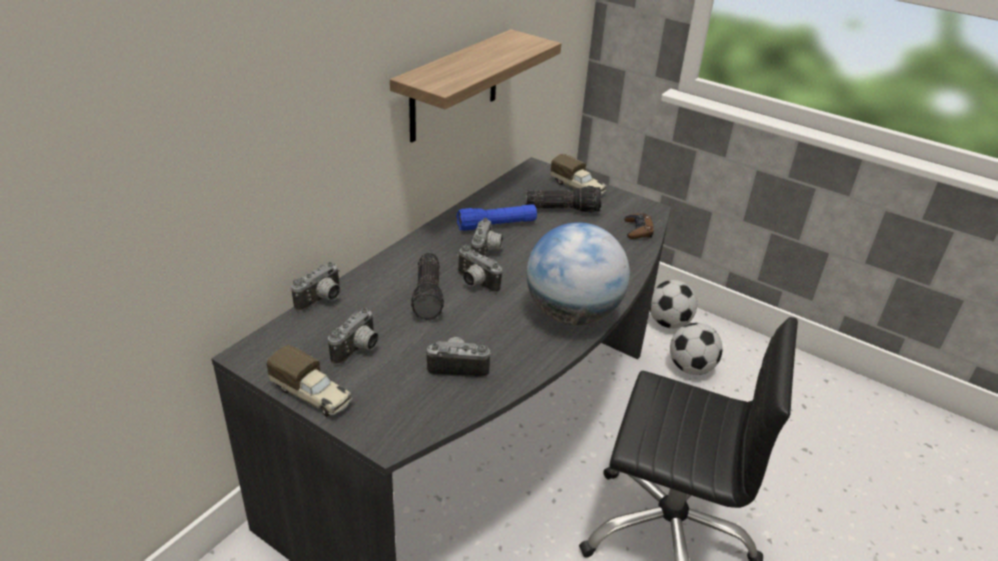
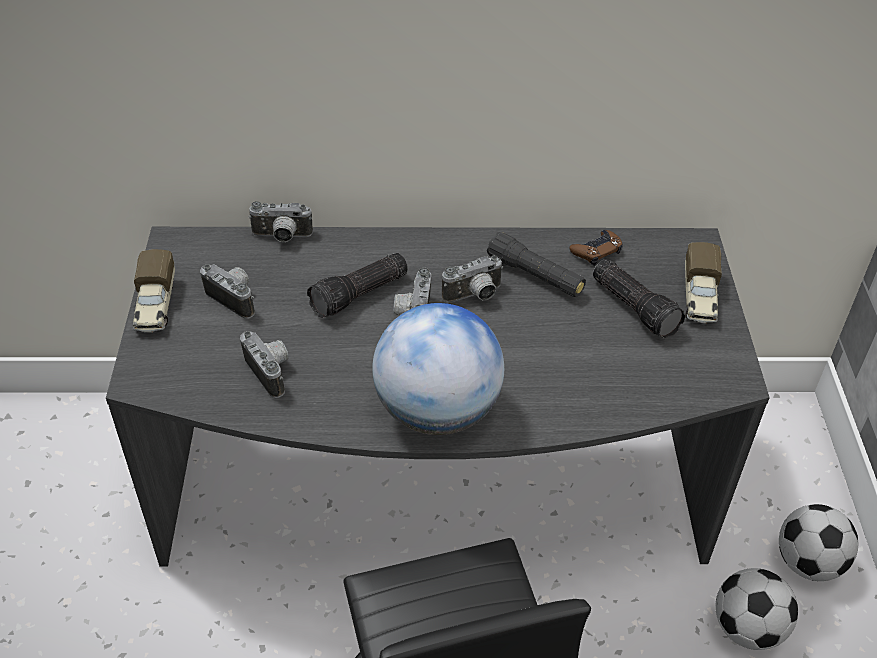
camera: 55 degrees right, 10 degrees up
camera [328,308,379,365] -> camera turned 135 degrees counterclockwise [200,264,255,319]
shelf [390,29,561,142] -> none
blue flashlight [456,204,537,231] -> black flashlight [487,232,586,297]
brown game controller [624,213,654,239] -> brown game controller moved to [570,230,623,266]

